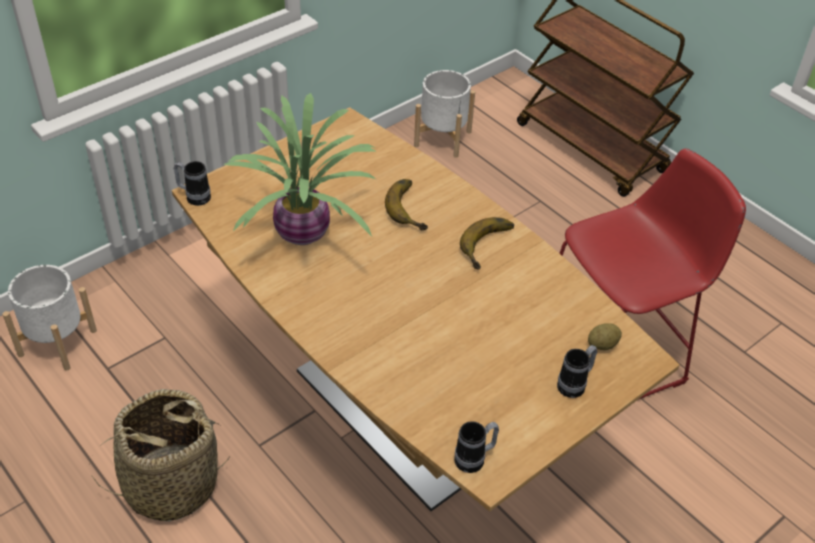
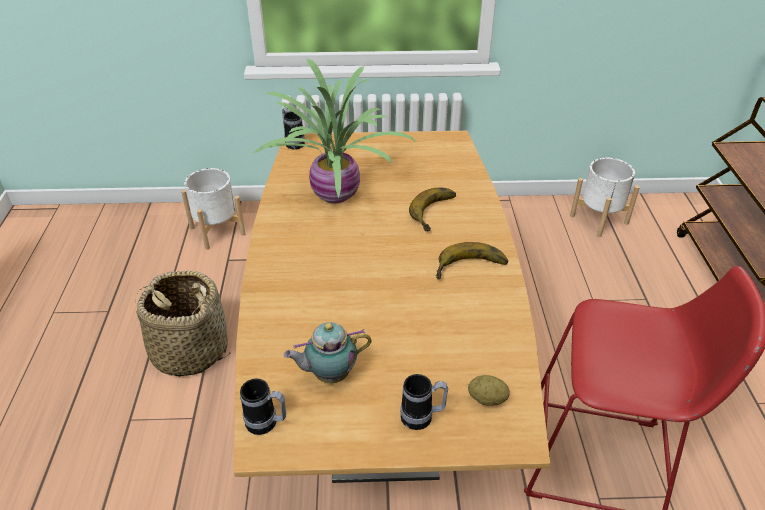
camera: 40 degrees right, 5 degrees down
none -> teapot [284,322,372,383]

